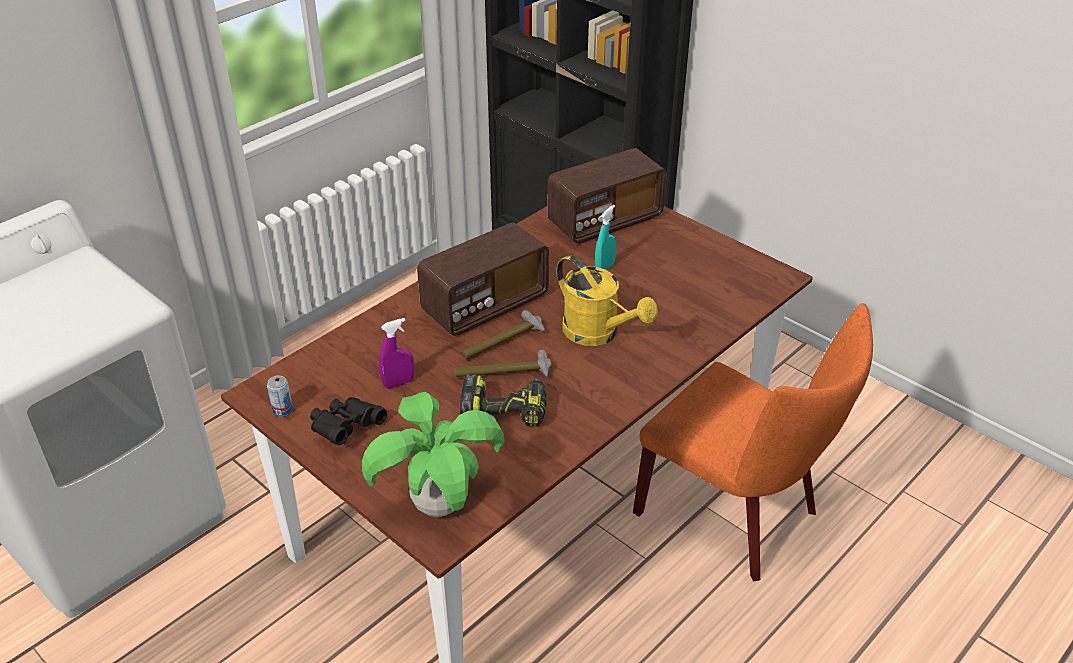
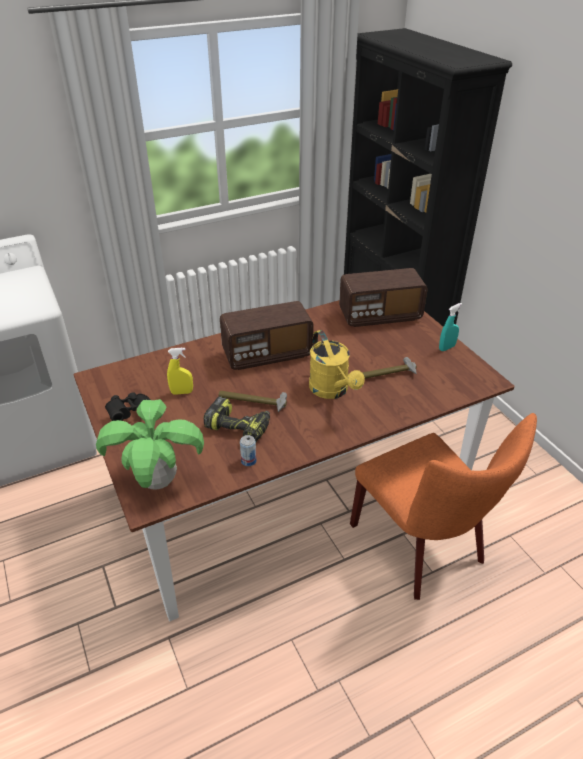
camera: 20 degrees right, 0 degrees up
can [267,375,293,417] -> can moved to [240,435,257,466]
purple spray bottle [379,318,414,389] -> yellow spray bottle [167,348,193,395]
hammer [461,310,545,359] -> hammer moved to [362,357,417,379]
turquoise spray bottle [595,205,616,270] -> turquoise spray bottle moved to [439,303,462,351]

